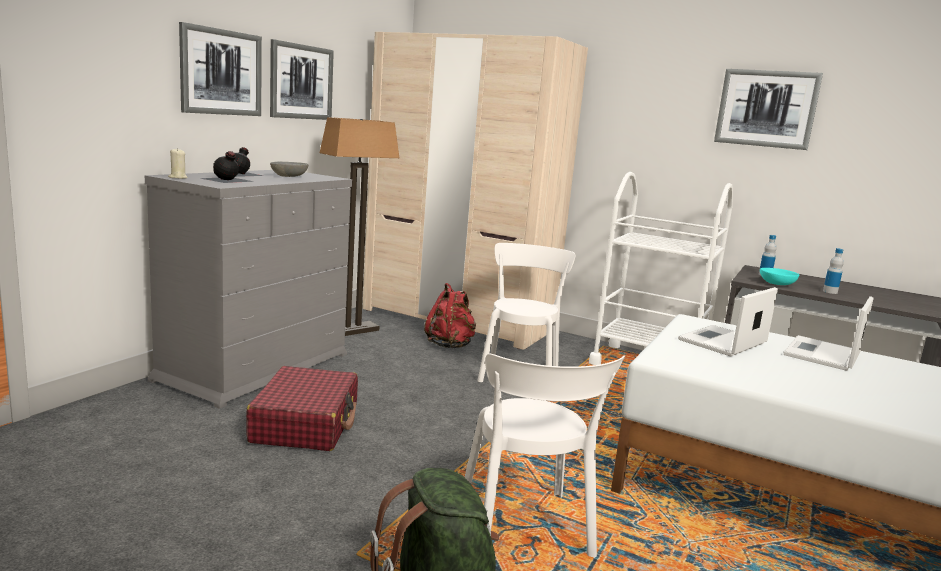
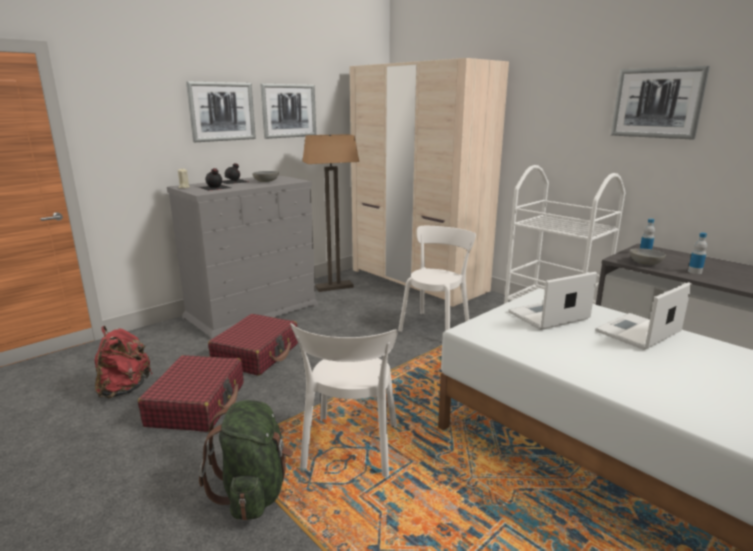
camera: 20 degrees right, 5 degrees up
red backpack [424,283,476,348] -> red backpack moved to [94,326,153,398]
turquoise bowl [760,268,799,285] -> grey bowl [630,248,666,265]
none -> red suitcase [138,355,243,432]

